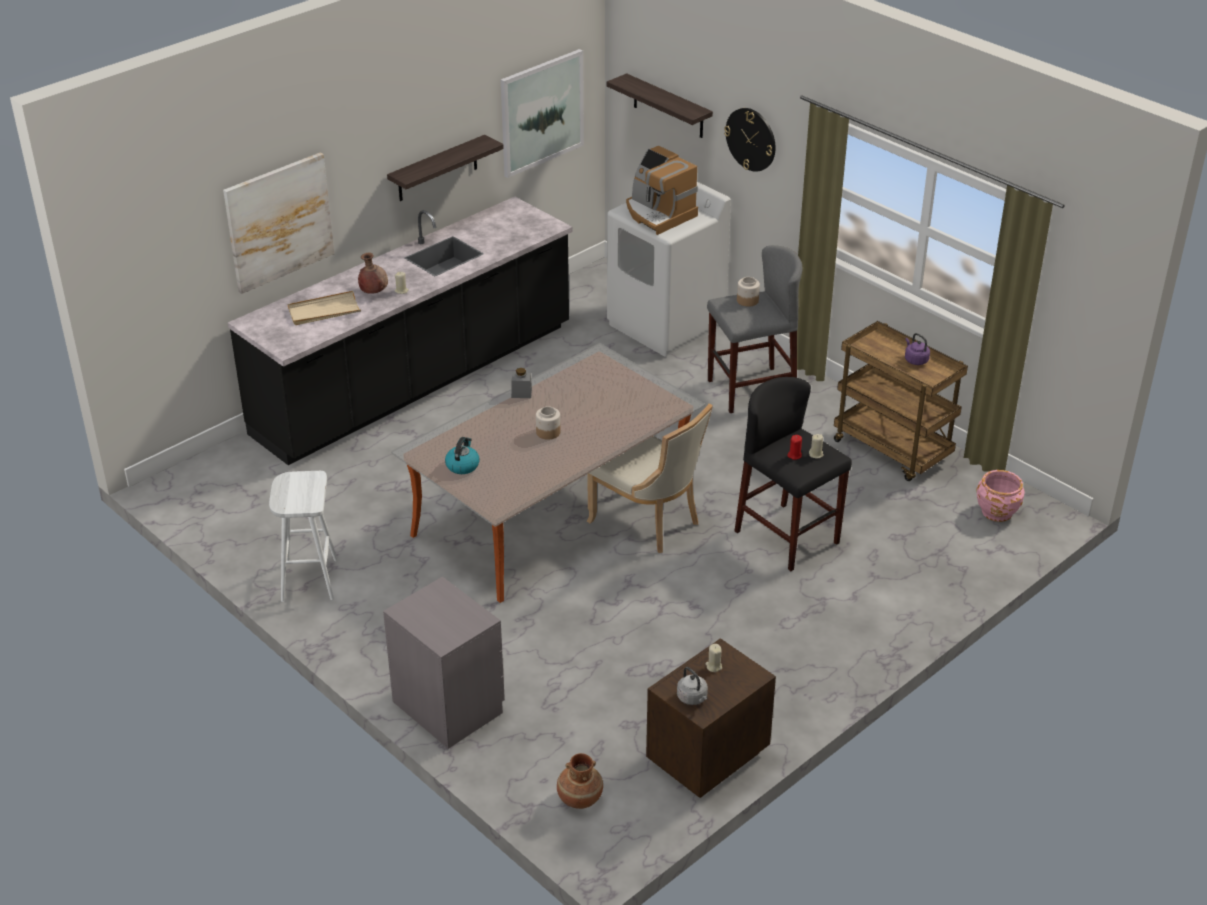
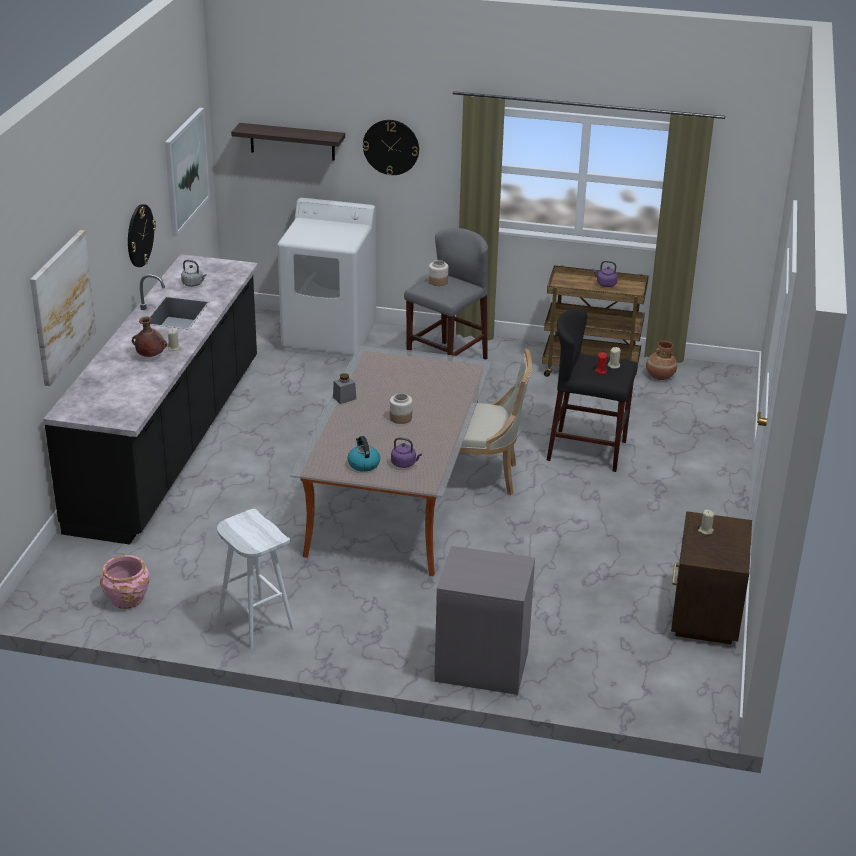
camera: 35 degrees left, 5 degrees down
beige tray [288,291,361,325] -> none
shelf [387,135,504,201] -> wall clock [128,204,156,267]
brown vase [557,753,603,809] -> brown vase moved to [646,341,677,380]
coffee machine [626,146,698,235] -> none
grey kettle [677,667,708,705] -> grey kettle moved to [181,260,207,287]
pink planter [976,470,1025,522] -> pink planter moved to [100,555,150,609]
none -> purple kettle [391,437,422,468]

